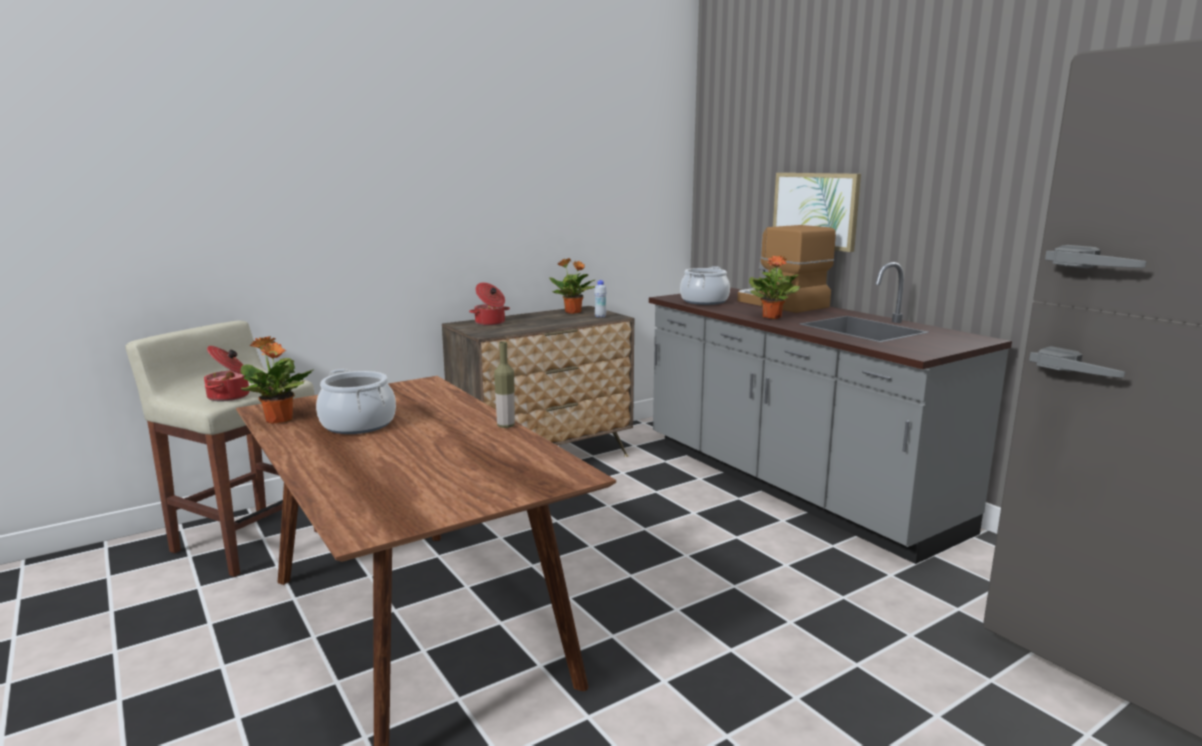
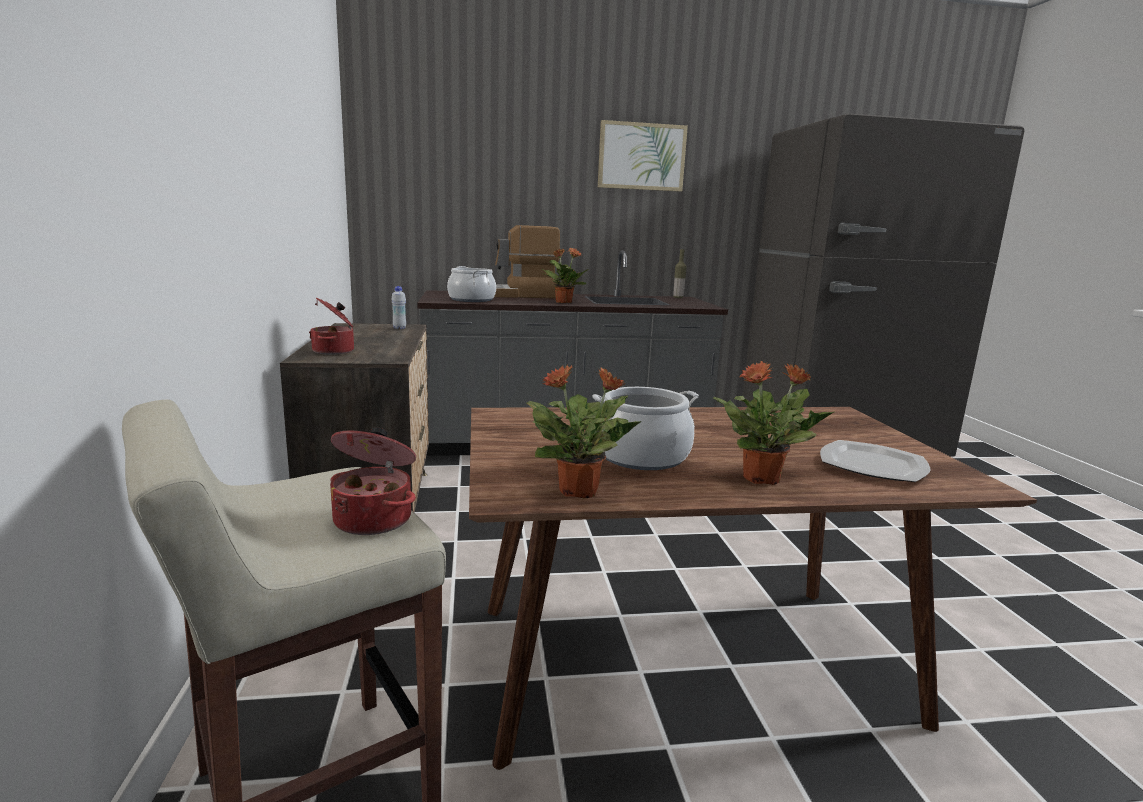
camera: 65 degrees left, 0 degrees up
bottle [494,341,515,428] -> bottle moved to [673,249,687,298]
potted plant [549,258,595,314] -> potted plant moved to [713,361,834,485]
picture [773,173,861,252] -> picture moved to [598,120,688,192]
none -> plate [820,440,931,482]

